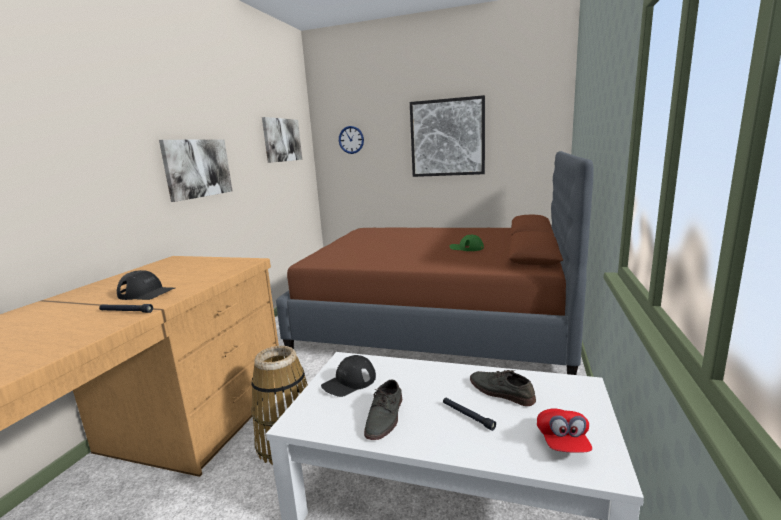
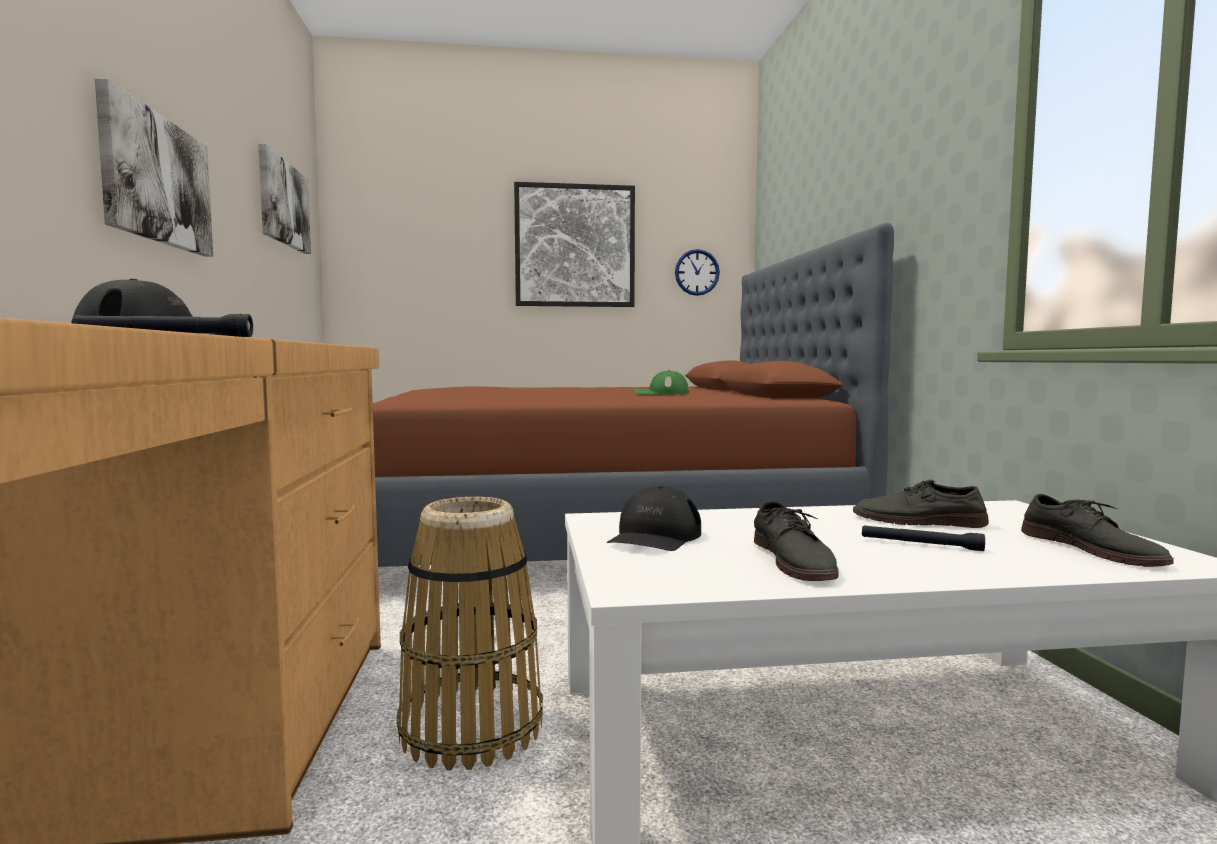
camera: 25 degrees left, 10 degrees down
wall clock [339,126,364,154] -> wall clock moved to [675,249,720,296]
red cap [537,408,592,453] -> grey shoe [1021,494,1174,567]

